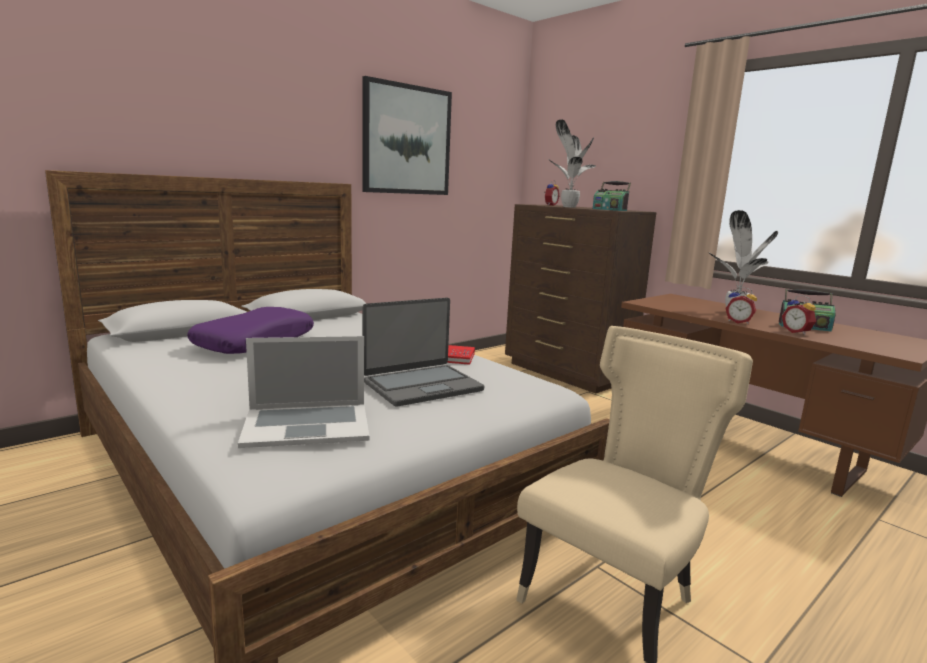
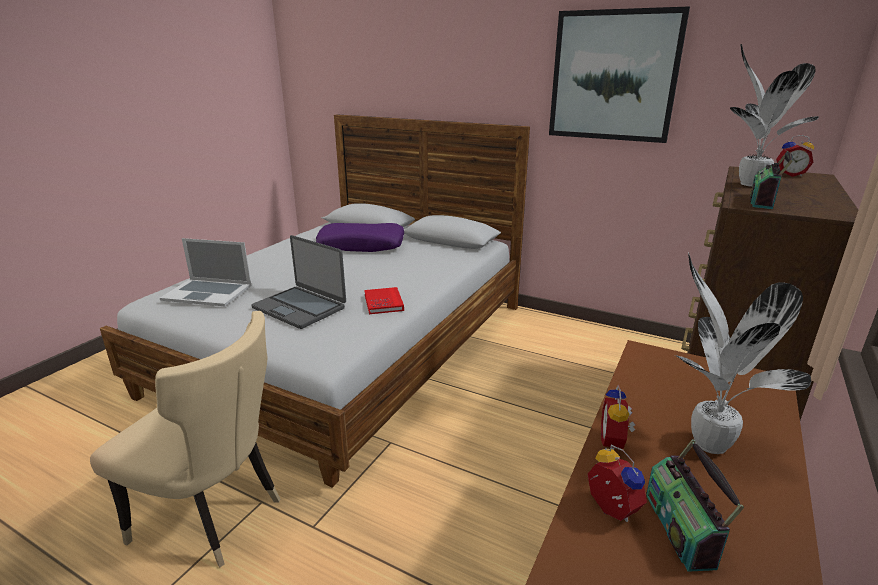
camera: 70 degrees right, 10 degrees up
laptop [238,336,369,448] -> laptop turned 45 degrees counterclockwise [160,238,251,307]
alarm clock [782,295,816,335] -> alarm clock turned 105 degrees clockwise [587,445,647,522]

